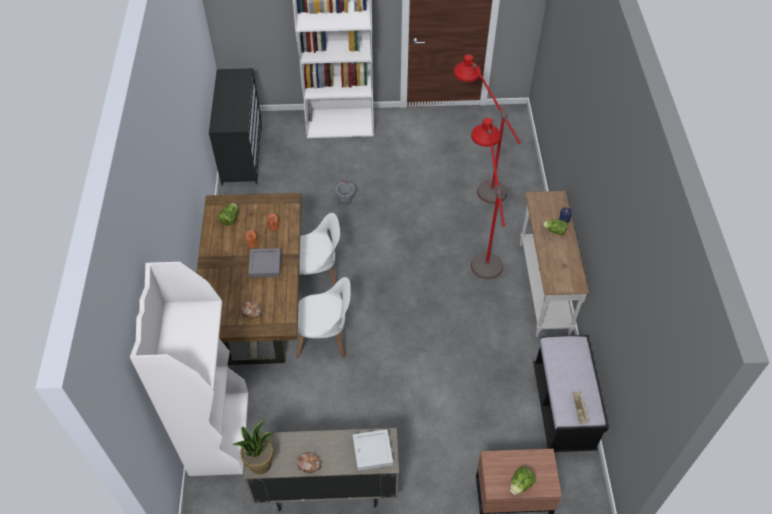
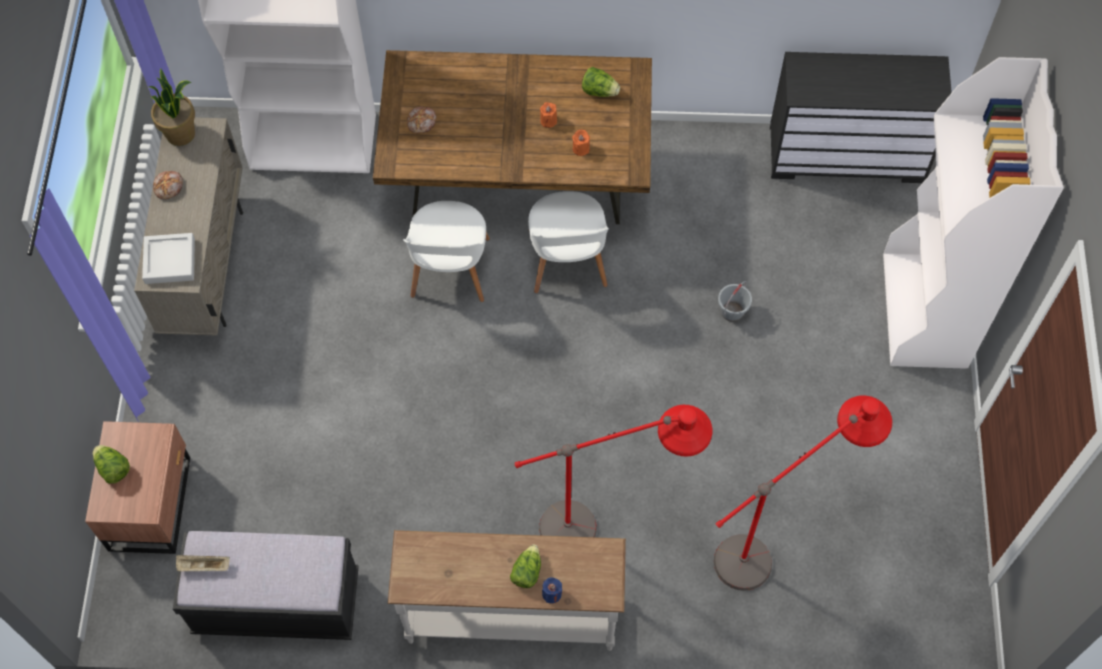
camera: 95 degrees right, 10 degrees up
grey tray [248,248,281,278] -> none

